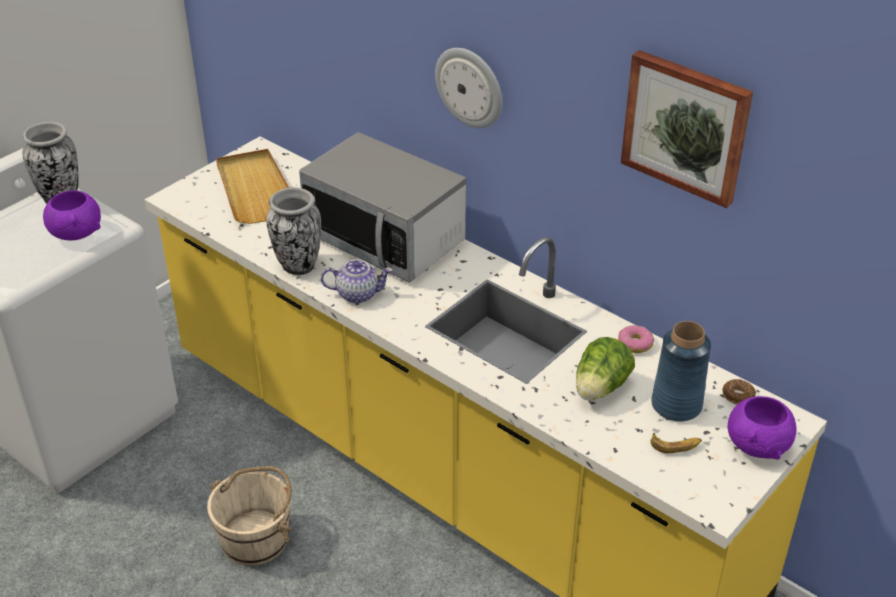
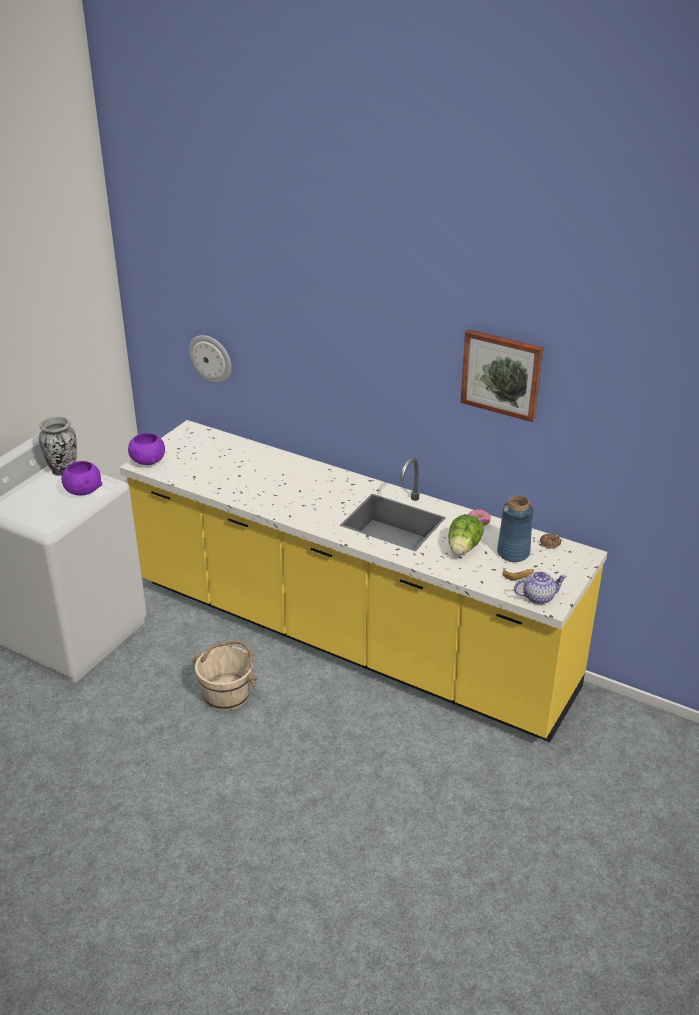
camera: 10 degrees left, 5 degrees down
beige tray [216,149,289,224] -> none
vase [266,187,321,275] -> none
microwave [299,132,466,283] -> none
teapot [321,259,393,303] -> teapot moved to [514,571,567,604]
wall clock [435,48,502,128] -> wall clock moved to [189,335,231,384]
purple bowl [728,396,797,460] -> purple bowl moved to [128,433,165,465]

